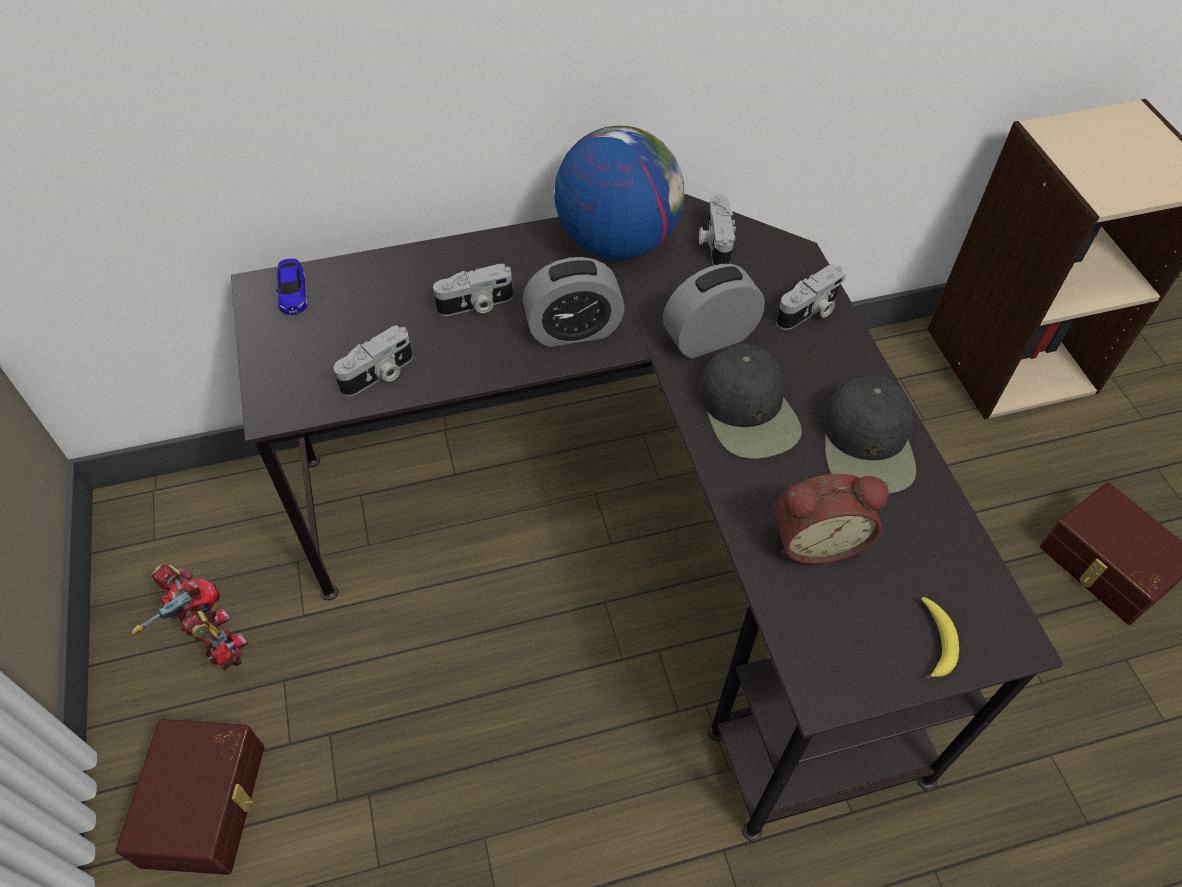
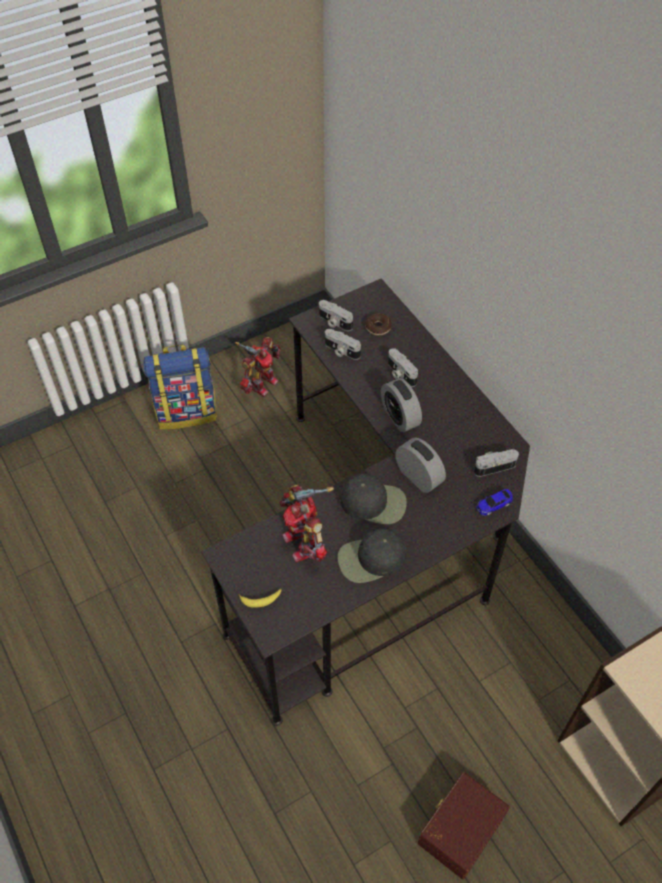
camera: 75 degrees right, 0 degrees up
brown storage box [116,719,264,875] -> backpack [144,345,217,430]
toy car [276,259,307,315] -> toy car moved to [476,489,513,516]
globe [554,126,684,260] -> none
black cap [699,343,802,459] -> black cap turned 135 degrees counterclockwise [340,474,407,524]
alarm clock [774,474,889,564] -> toy robot [279,484,334,562]
camera [776,265,846,330] -> camera moved to [319,300,353,331]
none -> donut [365,313,392,335]

